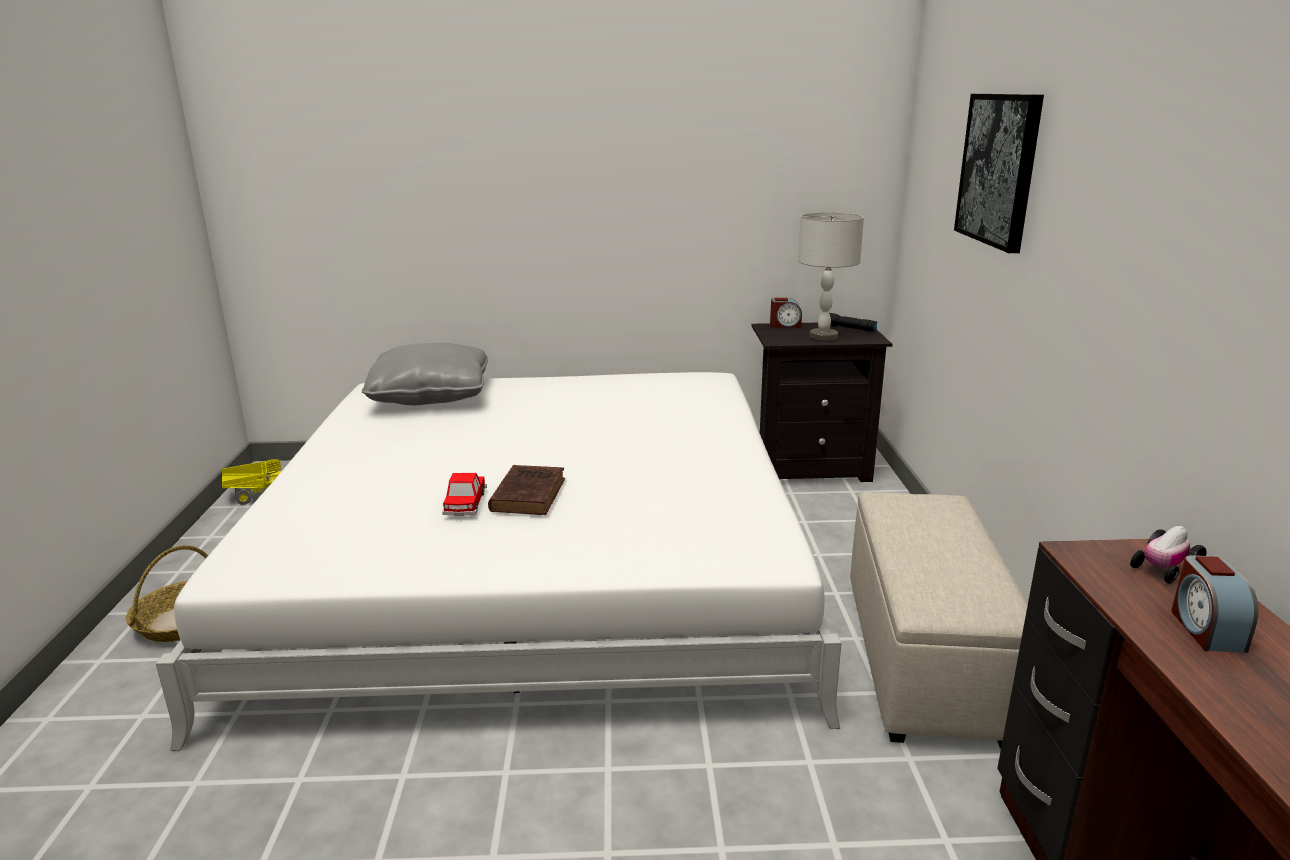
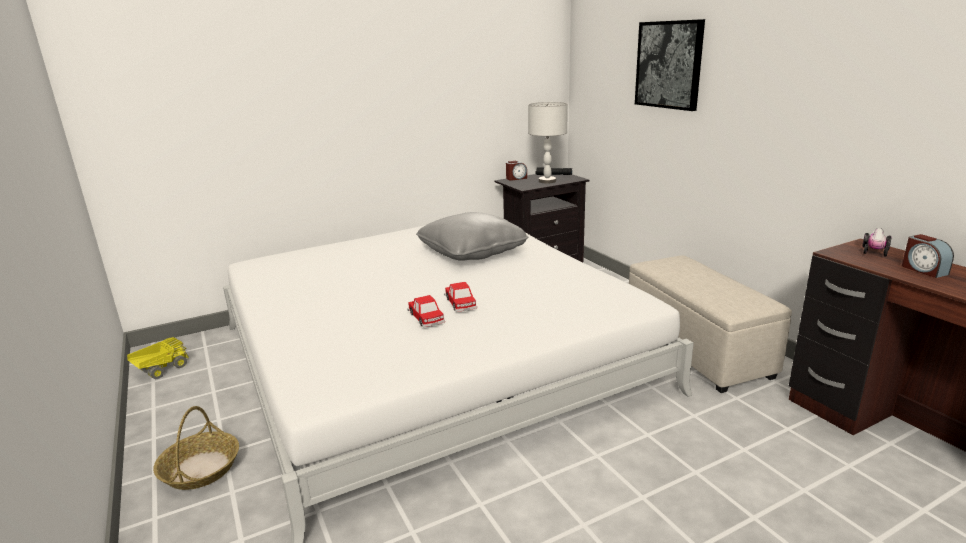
camera: 25 degrees left, 0 degrees up
grey pillow [362,343,488,405] -> grey pillow moved to [416,212,528,261]
brown book [488,465,565,515] -> toy car [444,282,477,312]

